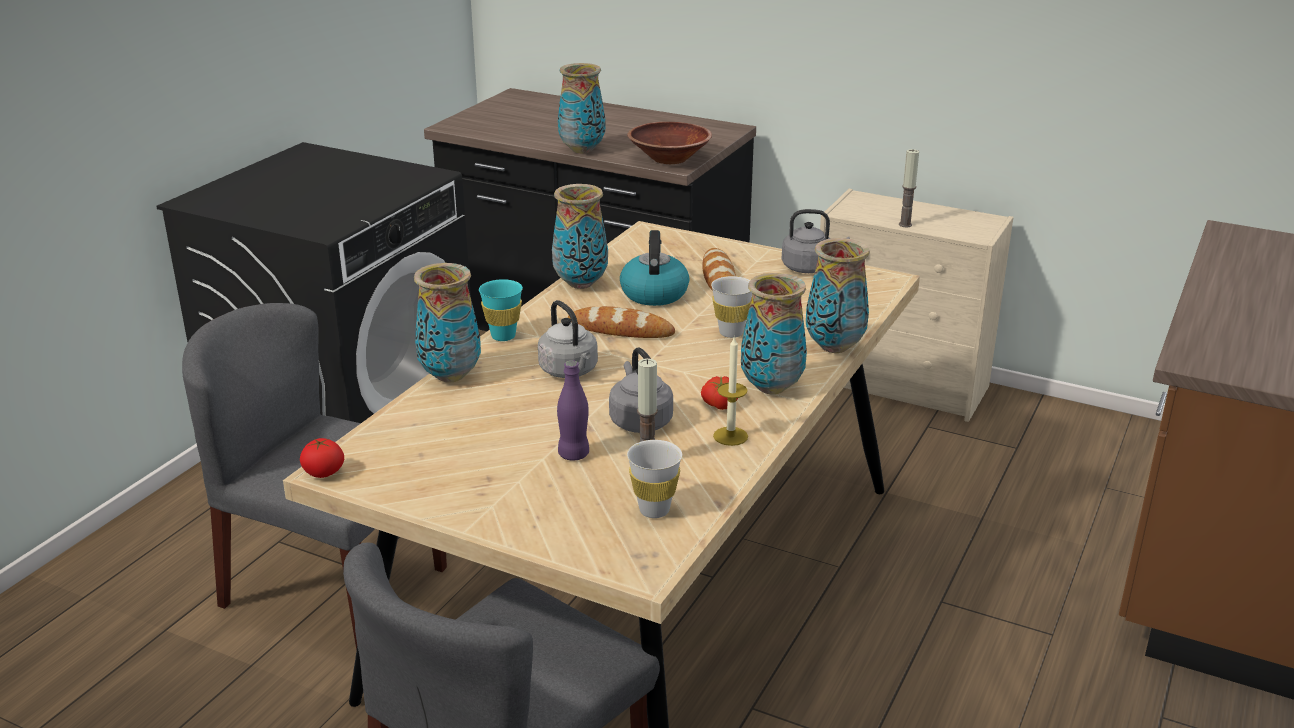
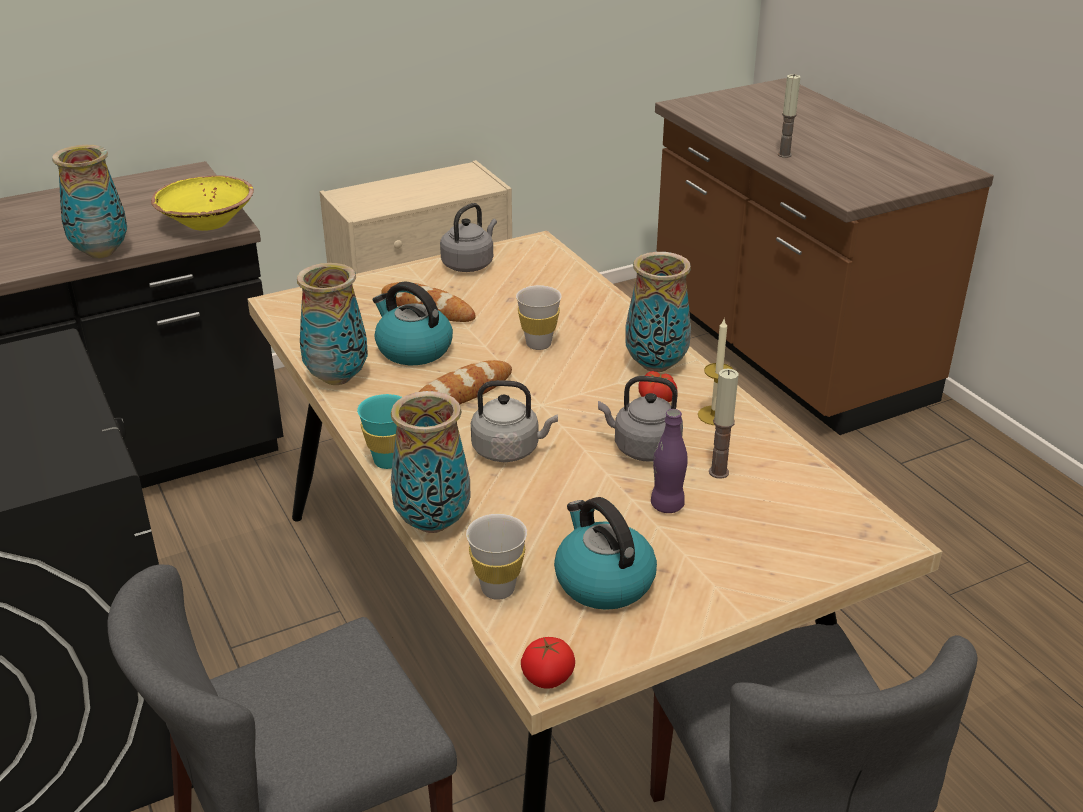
camera: 55 degrees left, 5 degrees up
brown bowl [627,122,712,164] -> yellow bowl [151,175,254,231]
white cup [627,440,682,518] -> white cup moved to [466,514,527,600]
vase [806,238,870,353] -> none
candle [899,149,919,227] -> candle moved to [778,74,801,158]
none -> kettle [554,497,657,610]

